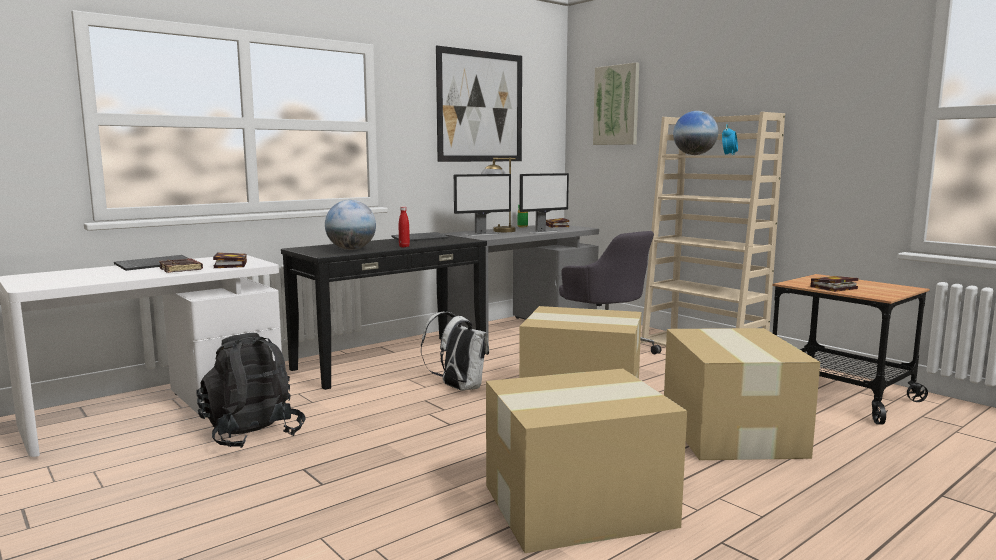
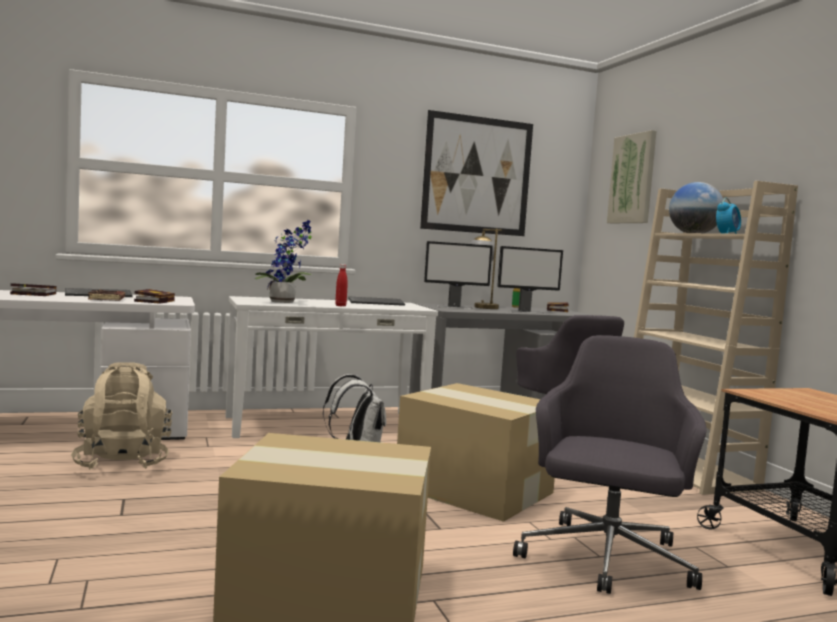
camera: 20 degrees right, 5 degrees down
black backpack [196,333,306,448] -> beige backpack [71,362,172,469]
black console table [281,234,487,390] -> white console table [225,296,438,438]
globe [325,200,376,250] -> potted plant [254,220,312,303]
cardboard box [664,328,820,460] -> grey office chair [513,335,707,594]
book [811,276,858,292] -> book moved to [10,283,56,296]

